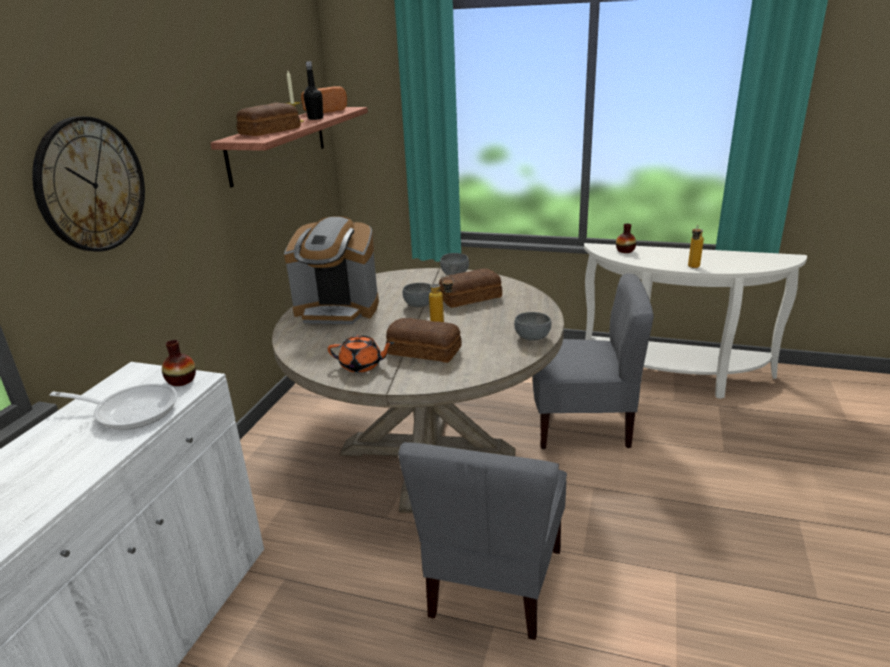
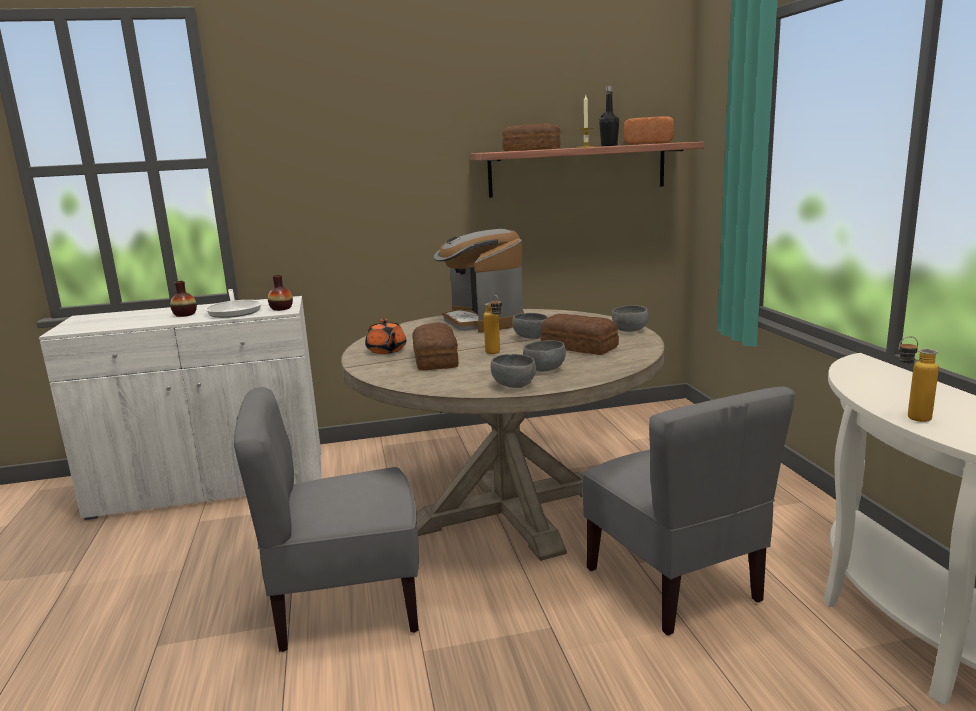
camera: 60 degrees right, 10 degrees down
wall clock [32,116,145,251] -> none
vase [616,224,636,253] -> vase moved to [170,281,197,317]
none -> grey bowl [523,340,566,372]

